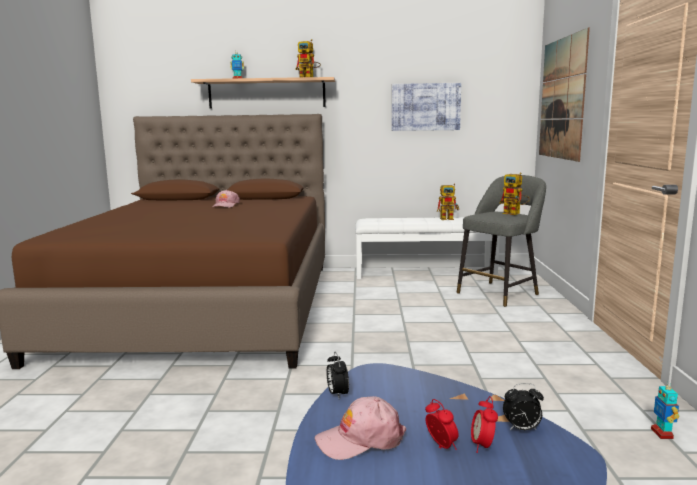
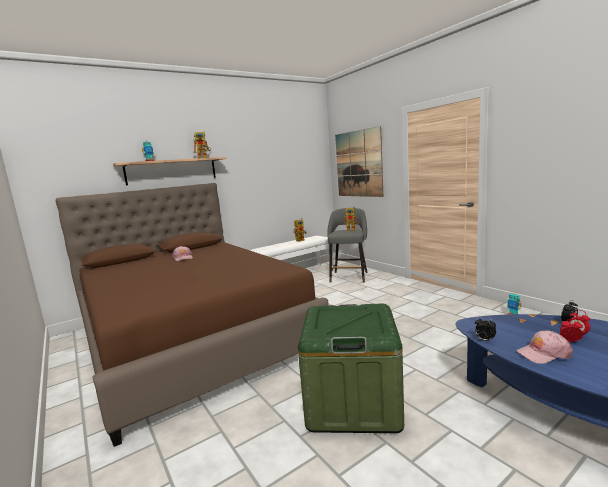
camera: 35 degrees left, 0 degrees up
pink cap [315,396,406,460] -> pink cap turned 45 degrees clockwise [516,331,573,364]
picture [392,83,461,131] -> none
none -> green storage box [298,304,404,433]

